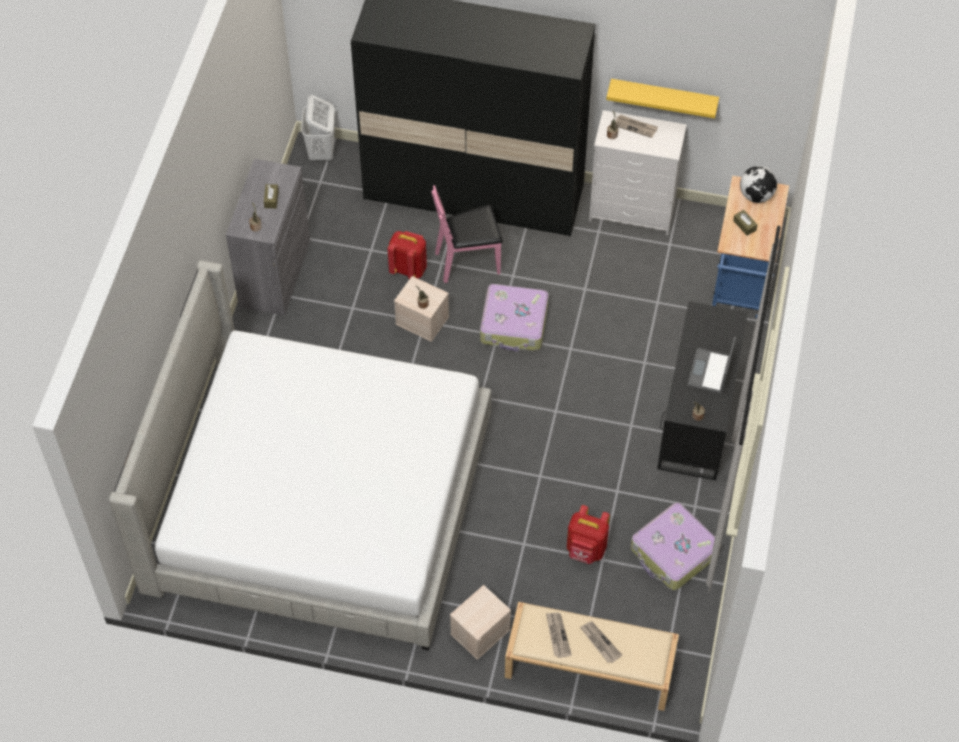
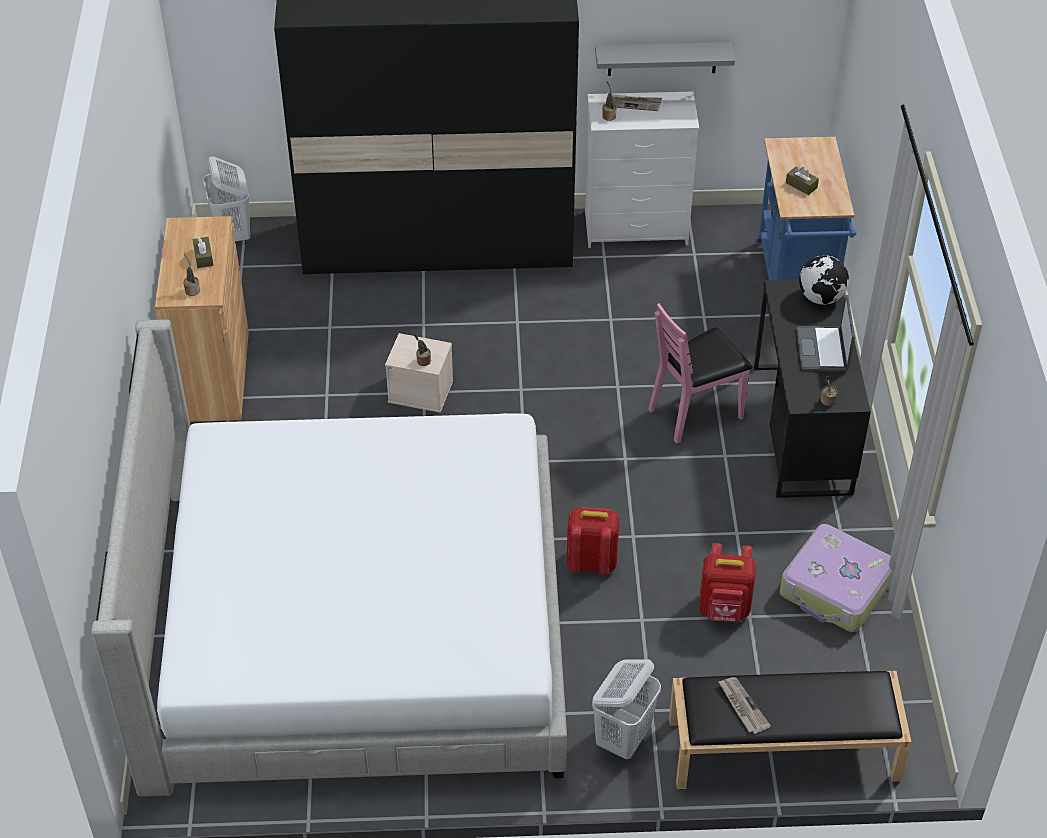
camera: 15 degrees left, 10 degrees down
grey cabinet [226,159,310,316] -> brown cabinet [155,216,249,422]
red backpack [388,231,427,279] -> red backpack moved to [567,507,620,575]
pink chair [432,185,503,283] -> pink chair moved to [648,303,752,443]
beige storage box [450,585,511,660] -> white laundry basket [592,659,661,759]
suitcase [480,284,548,352] -> none
beige bench [505,602,679,711] -> black bench [669,671,912,789]
newspaper [580,621,622,663] -> none
yellow shelf [606,79,719,118] -> grey shelf [595,42,735,76]
globe [740,166,777,203] -> globe moved to [799,255,849,304]

